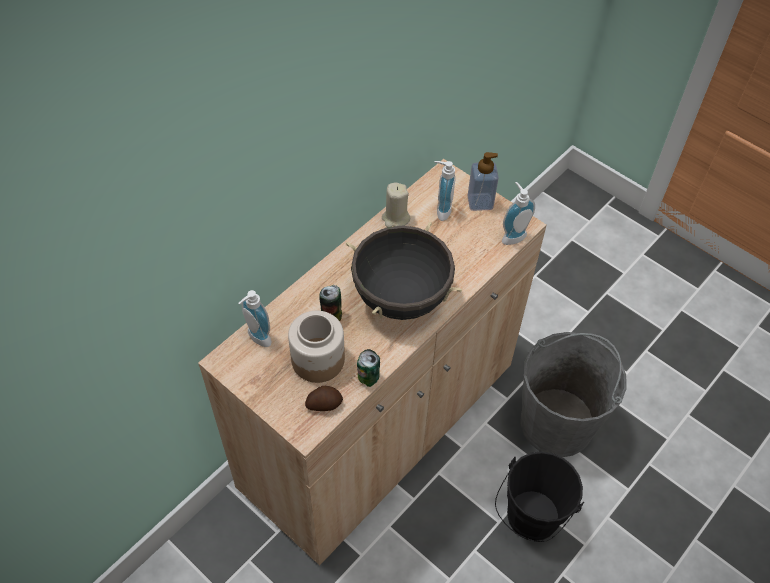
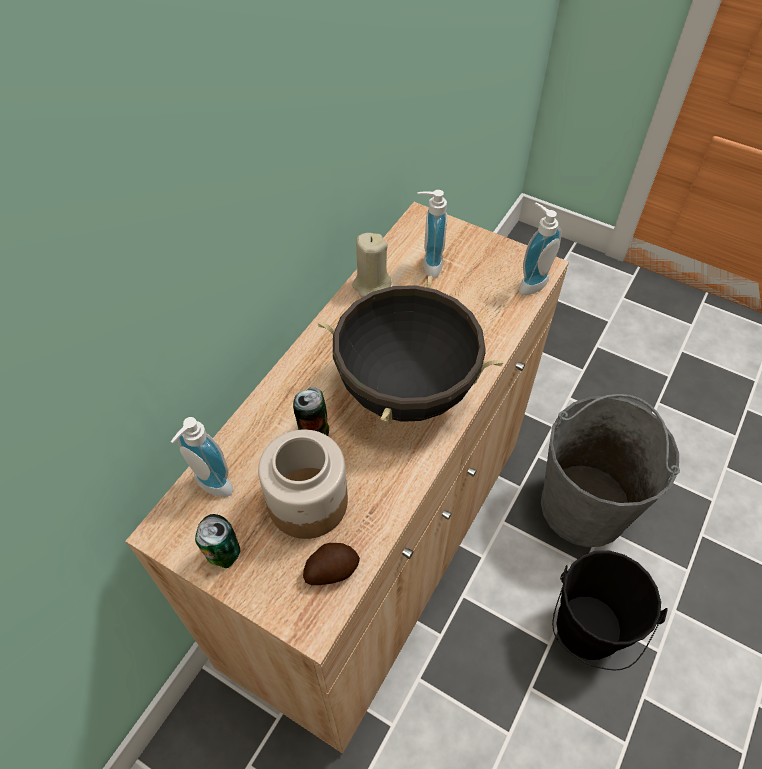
camera: 10 degrees left, 0 degrees up
can [357,349,380,387] -> can moved to [195,514,240,568]
soap dispenser [468,152,499,211] -> none

